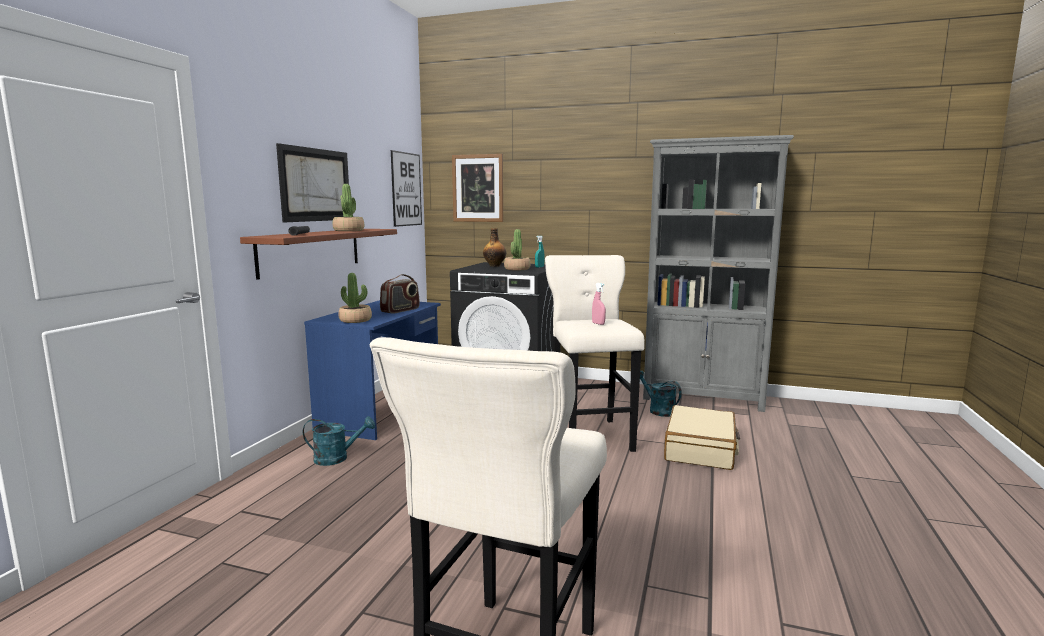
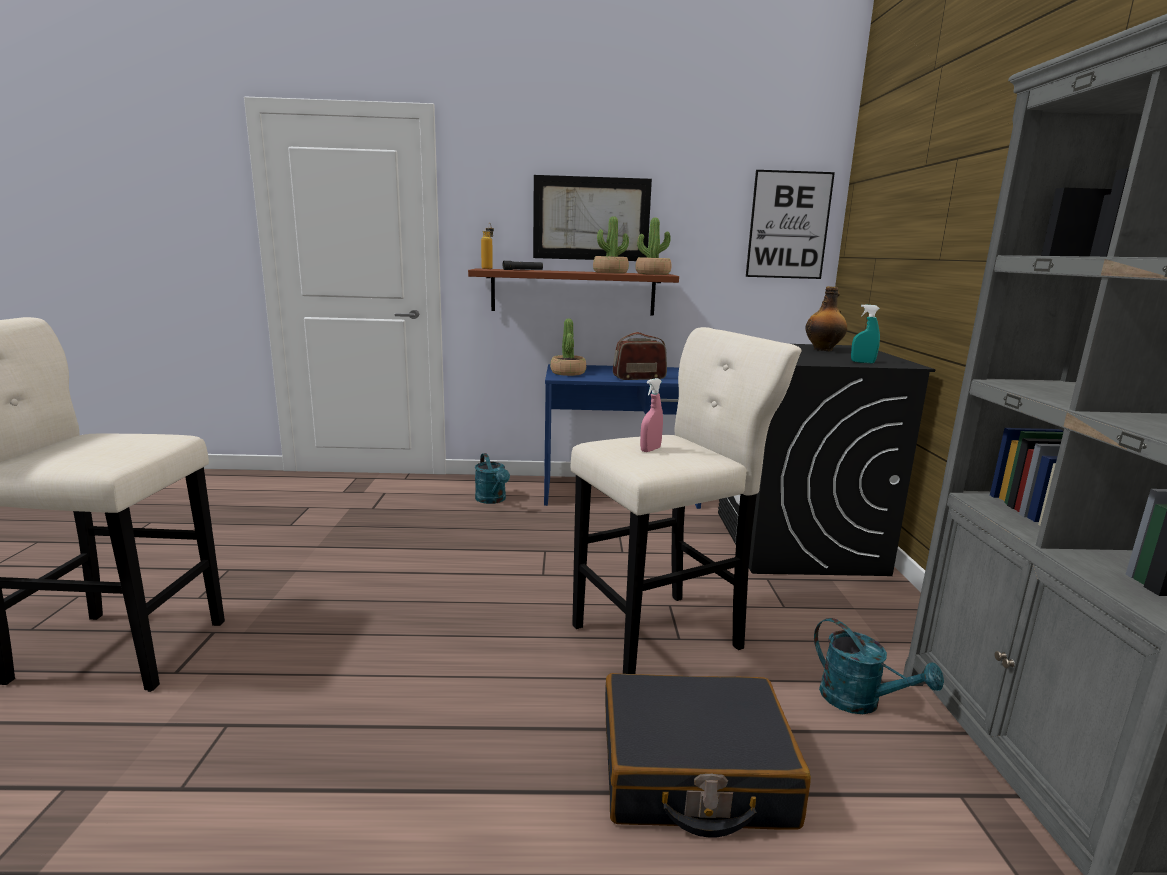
camera: 70 degrees right, 5 degrees up
radio [380,274,420,314] -> radio turned 150 degrees clockwise [613,332,667,380]
picture [452,154,503,222] -> none
potted plant [504,229,531,271] -> potted plant moved to [635,218,671,275]
turquoise watering can [640,371,682,417] -> turquoise watering can turned 105 degrees clockwise [814,618,944,714]
beige suitcase [664,405,740,470] -> black suitcase [605,673,811,838]
none -> bottle [481,223,494,269]

